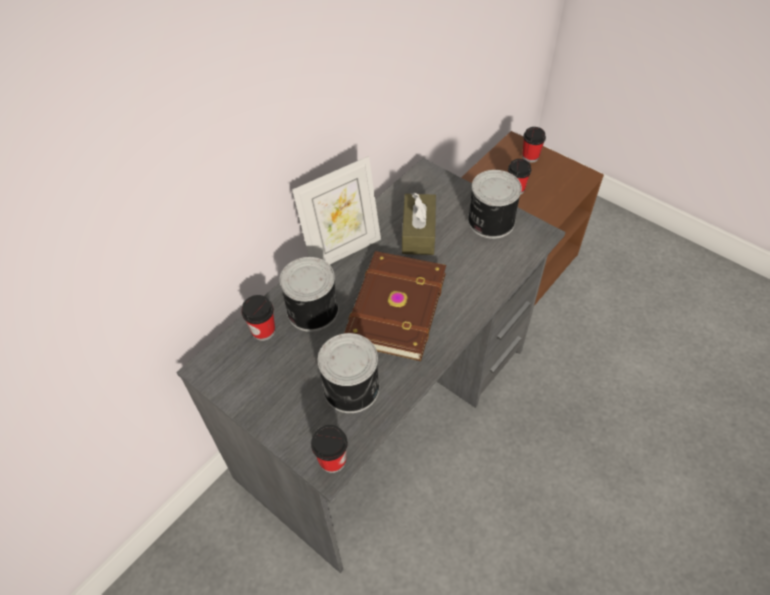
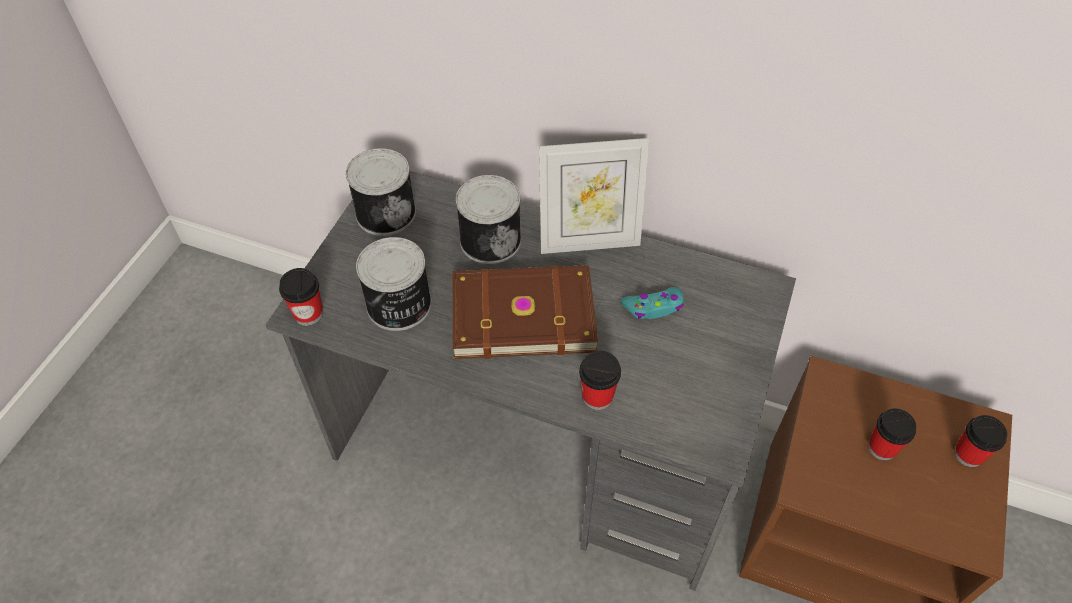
camera: 70 degrees right, 0 degrees up
cup [241,295,275,341] -> cup moved to [579,351,621,410]
picture frame [292,156,381,264] -> picture frame turned 45 degrees counterclockwise [539,138,649,254]
brown tissue box [402,193,436,255] -> turquoise game controller [621,287,684,319]
can [468,170,522,239] -> can moved to [346,148,416,236]

